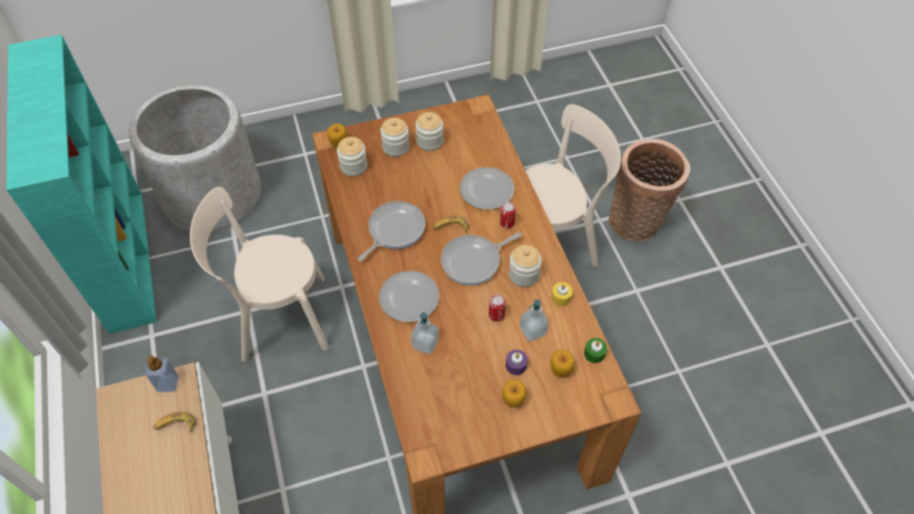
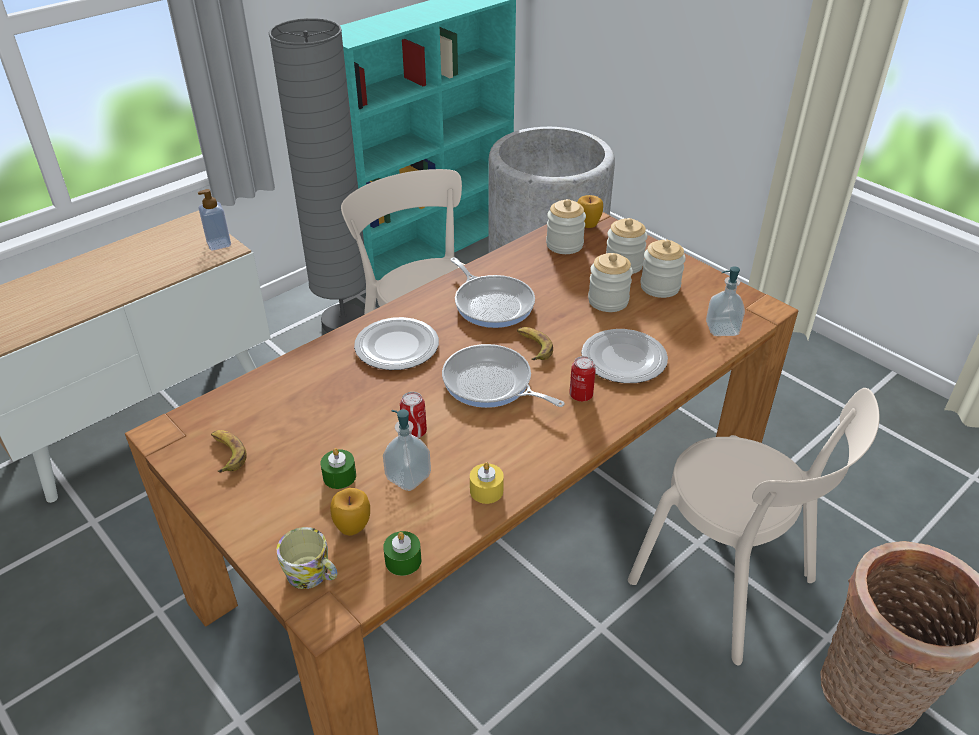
camera: 65 degrees right, 15 degrees down
banana [153,412,196,432] -> banana moved to [211,430,247,473]
frying pan [358,201,426,261] -> frying pan turned 45 degrees clockwise [450,257,535,328]
soap dispenser [411,313,439,354] -> soap dispenser moved to [706,266,745,336]
apple [502,380,527,407] -> none
purple candle [506,350,528,375] -> green candle [321,448,356,489]
jar [509,245,542,287] -> jar moved to [588,253,633,312]
none -> grey floor lamp [269,18,366,333]
none -> mug [277,527,338,589]

